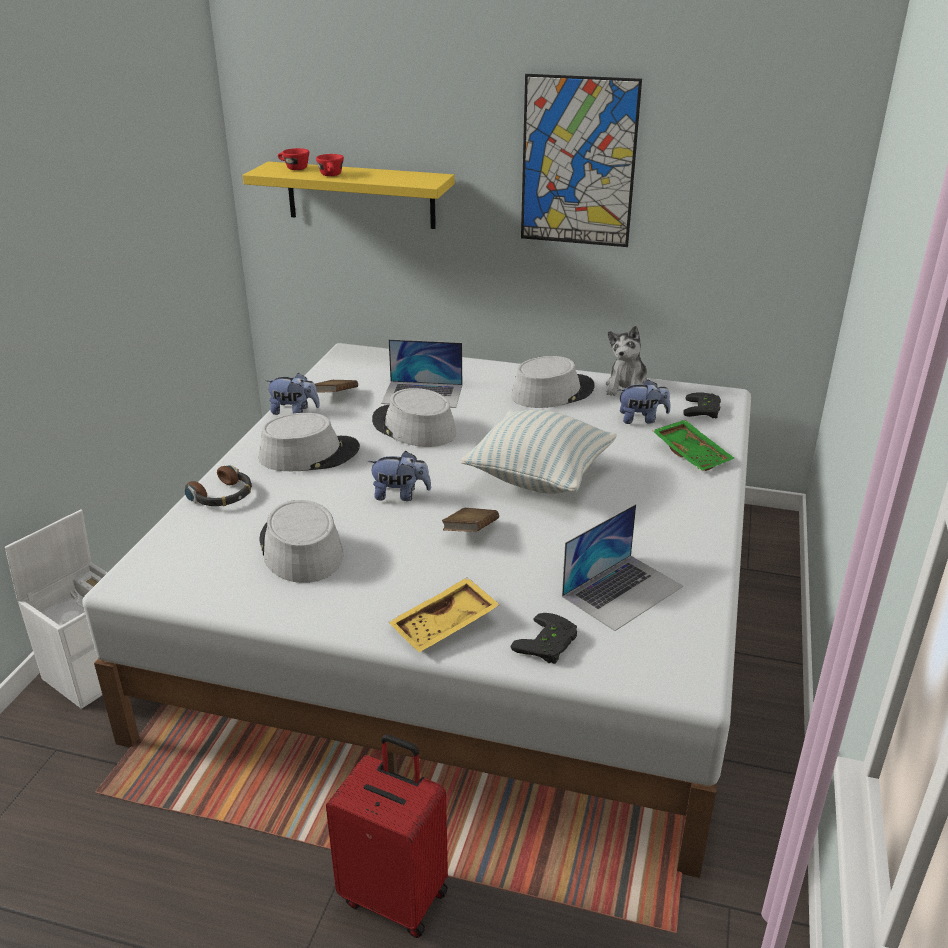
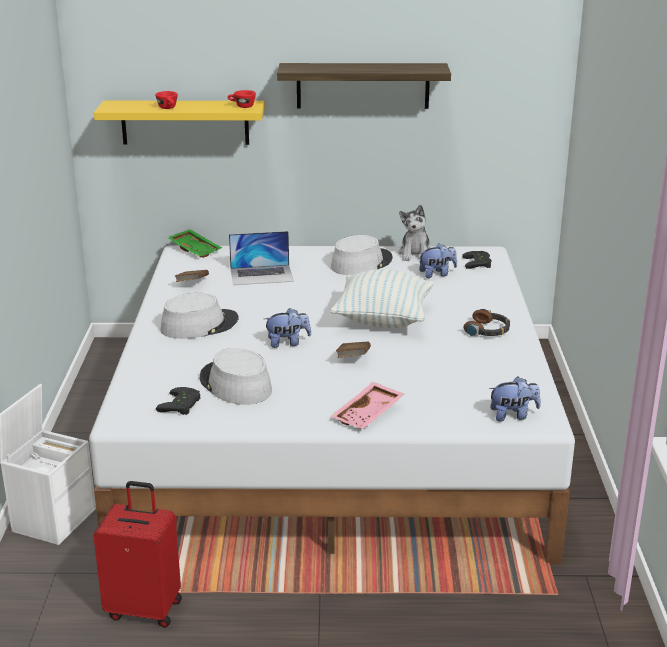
camera: 15 degrees left, 5 degrees down
headphones [185,465,252,506] -> headphones moved to [464,309,510,337]
plush toy [265,373,320,415] -> plush toy moved to [489,377,541,421]
red cup [278,148,309,170] -> red cup moved to [228,90,256,108]
red suitcase [326,734,448,938] -> red suitcase moved to [93,481,182,628]
grey hat [372,388,456,447] -> none
yellow tray [388,578,500,652] -> pink tray [330,382,404,429]
black game controller [511,613,577,664] -> black game controller moved to [156,387,200,415]
picture [521,74,642,247] -> shelf [277,63,451,109]
laptop [562,504,683,631] -> none
green tray [652,420,734,471] -> green tray moved to [167,229,222,258]

